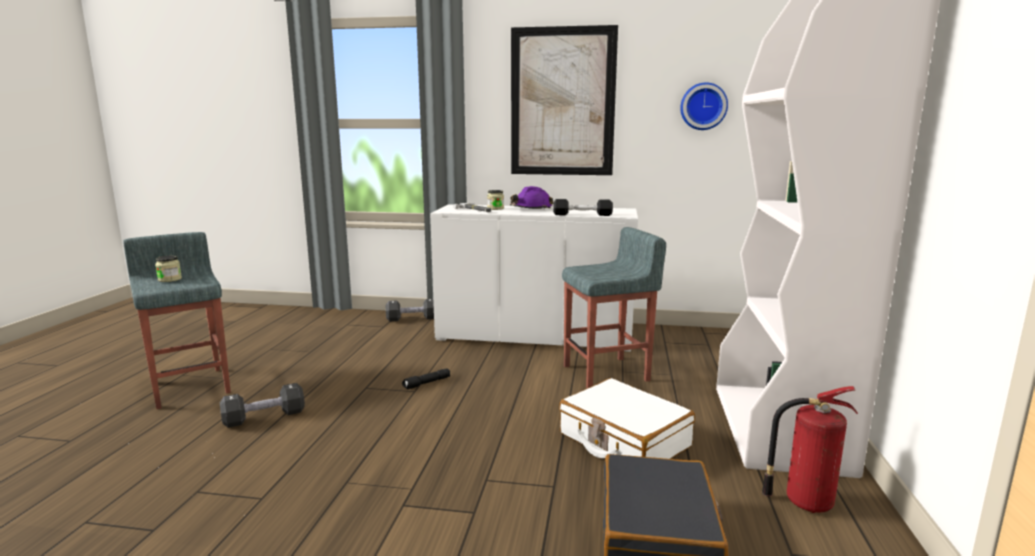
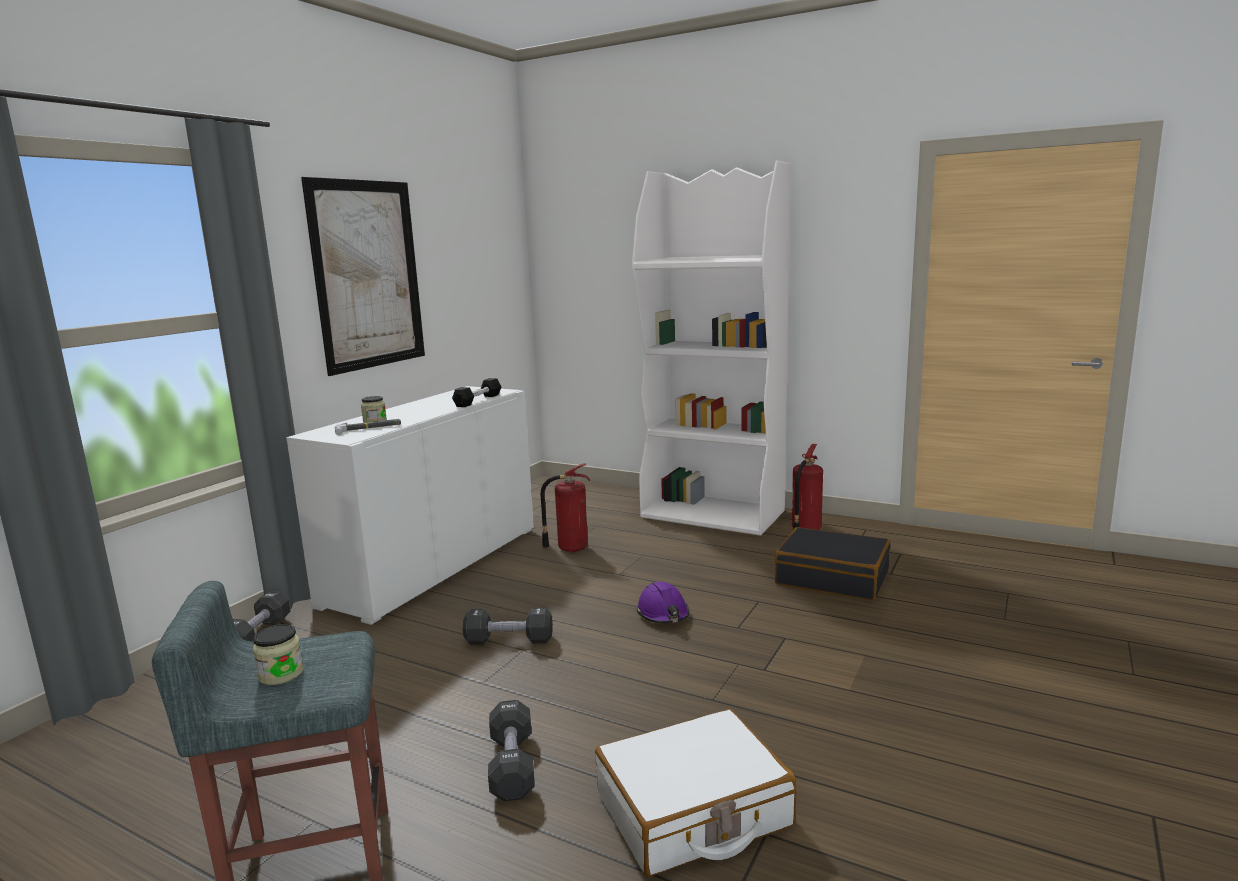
camera: 70 degrees left, 0 degrees up
black flashlight [402,369,450,389] -> black dumbbell [462,608,553,645]
purple hard hat [510,186,553,210] -> purple hard hat moved to [637,581,689,623]
white suitcase [559,378,695,459] -> white suitcase moved to [595,709,796,876]
grey stool [562,227,666,389] -> fire extinguisher [541,463,590,553]
wall clock [680,82,728,130] -> none

